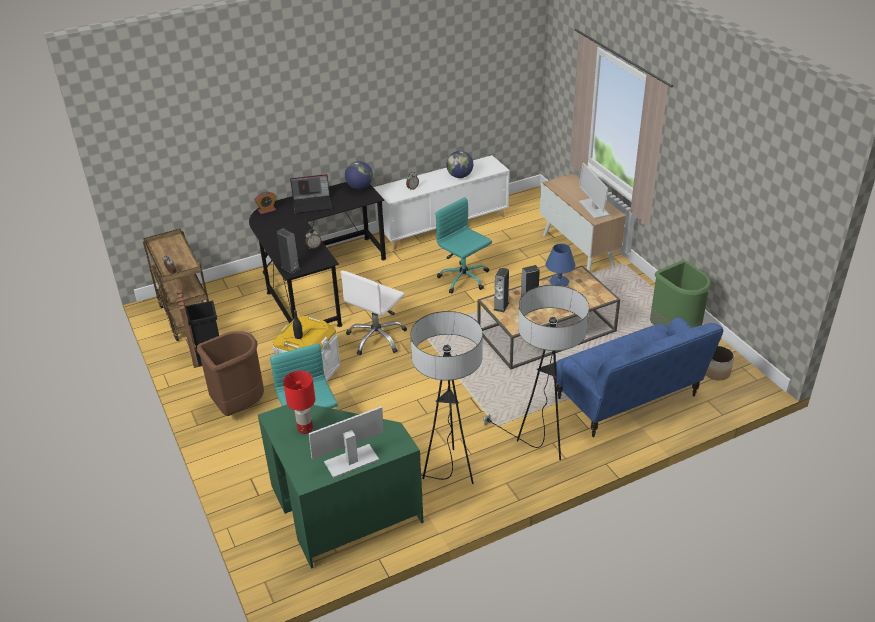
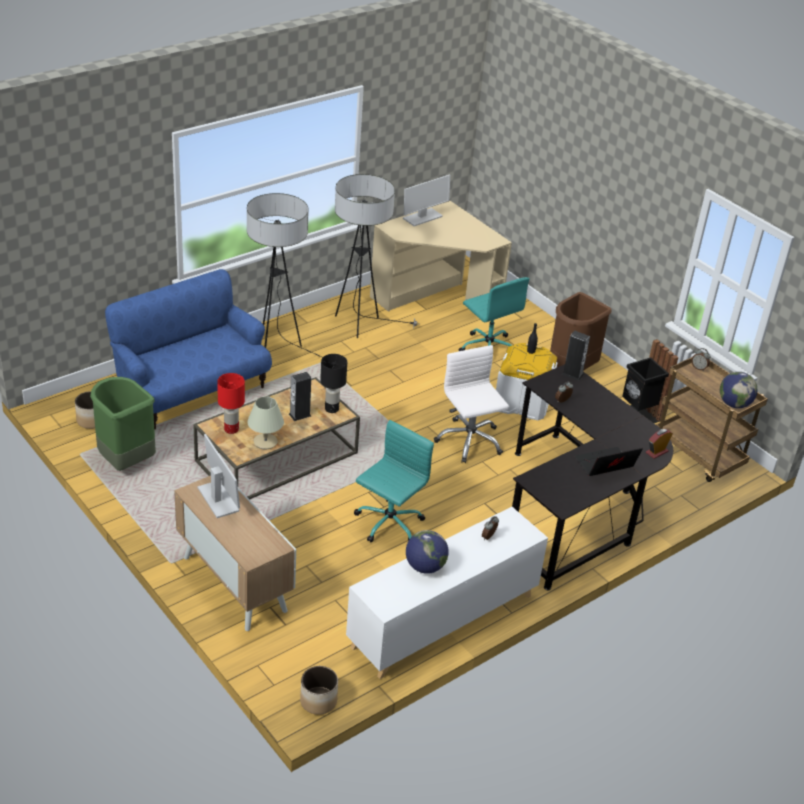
camera: 165 degrees right, 0 degrees up
green desk [258,405,424,569] -> beige desk [370,201,512,312]
red table lamp [283,371,315,434] -> red table lamp moved to [217,373,245,434]
white office chair [340,271,407,356] -> white office chair turned 45 degrees counterclockwise [434,345,509,463]
globe [345,161,373,190] -> globe moved to [720,372,758,408]
turquoise office chair [435,197,492,293] -> turquoise office chair turned 90 degrees counterclockwise [354,420,434,543]
speaker [494,268,509,312] -> black table lamp [320,354,347,413]
blue table lamp [546,244,575,287] -> beige table lamp [247,396,284,449]
none -> planter [300,666,338,715]

